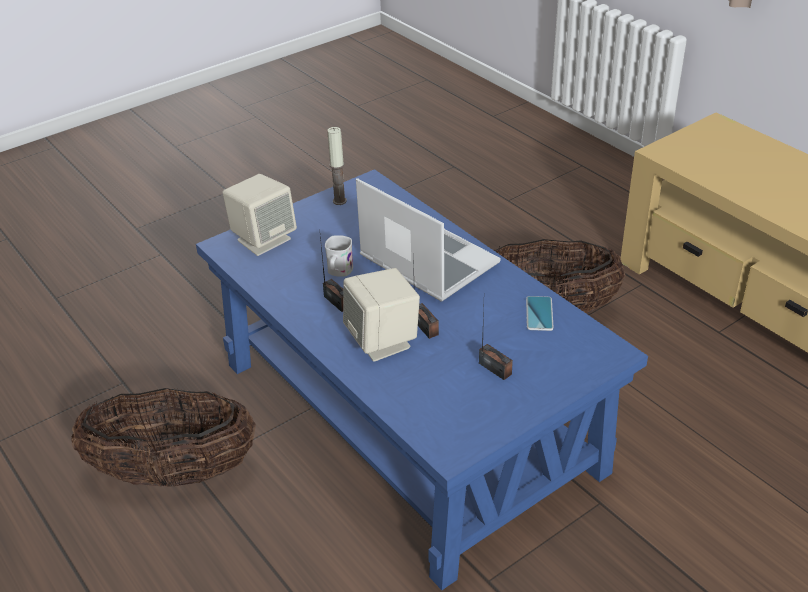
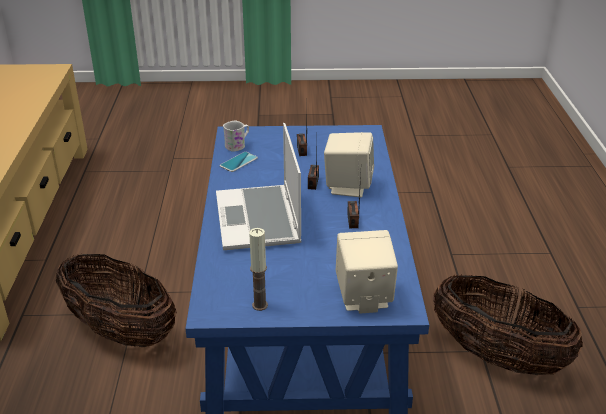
camera: 145 degrees left, 5 degrees down
white mug [325,235,353,277] -> white mug moved to [223,121,249,152]

